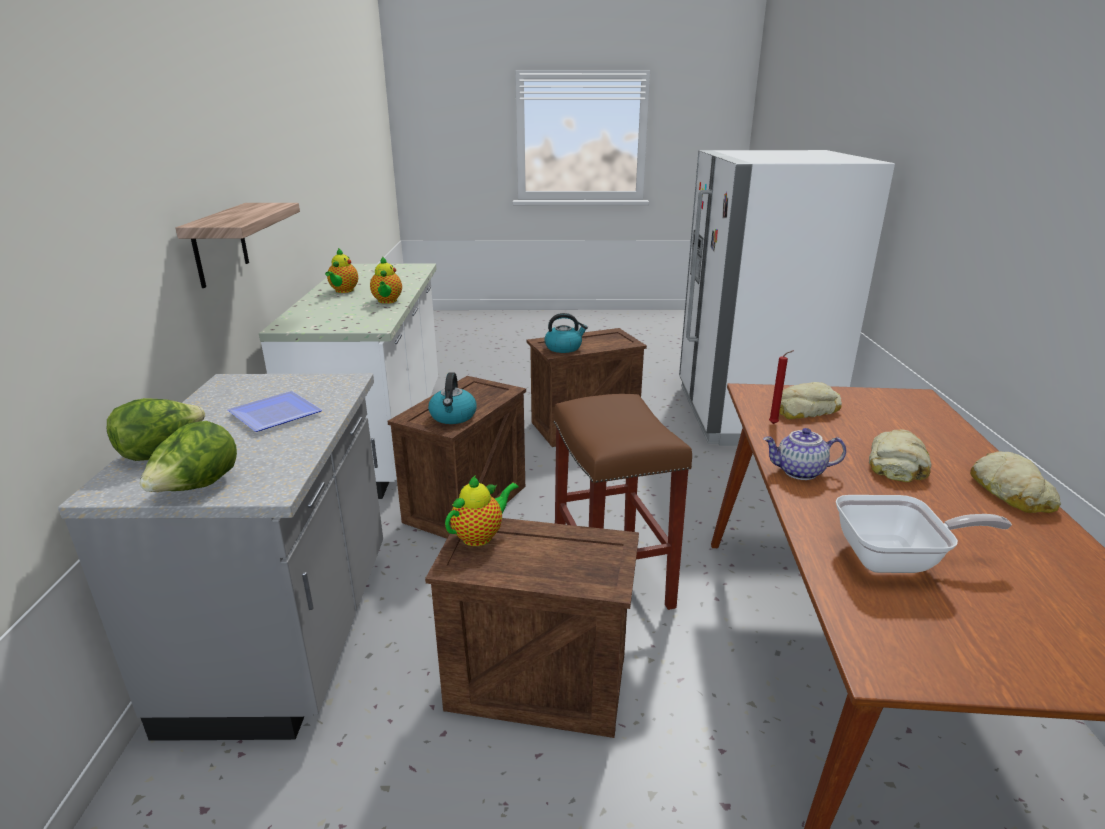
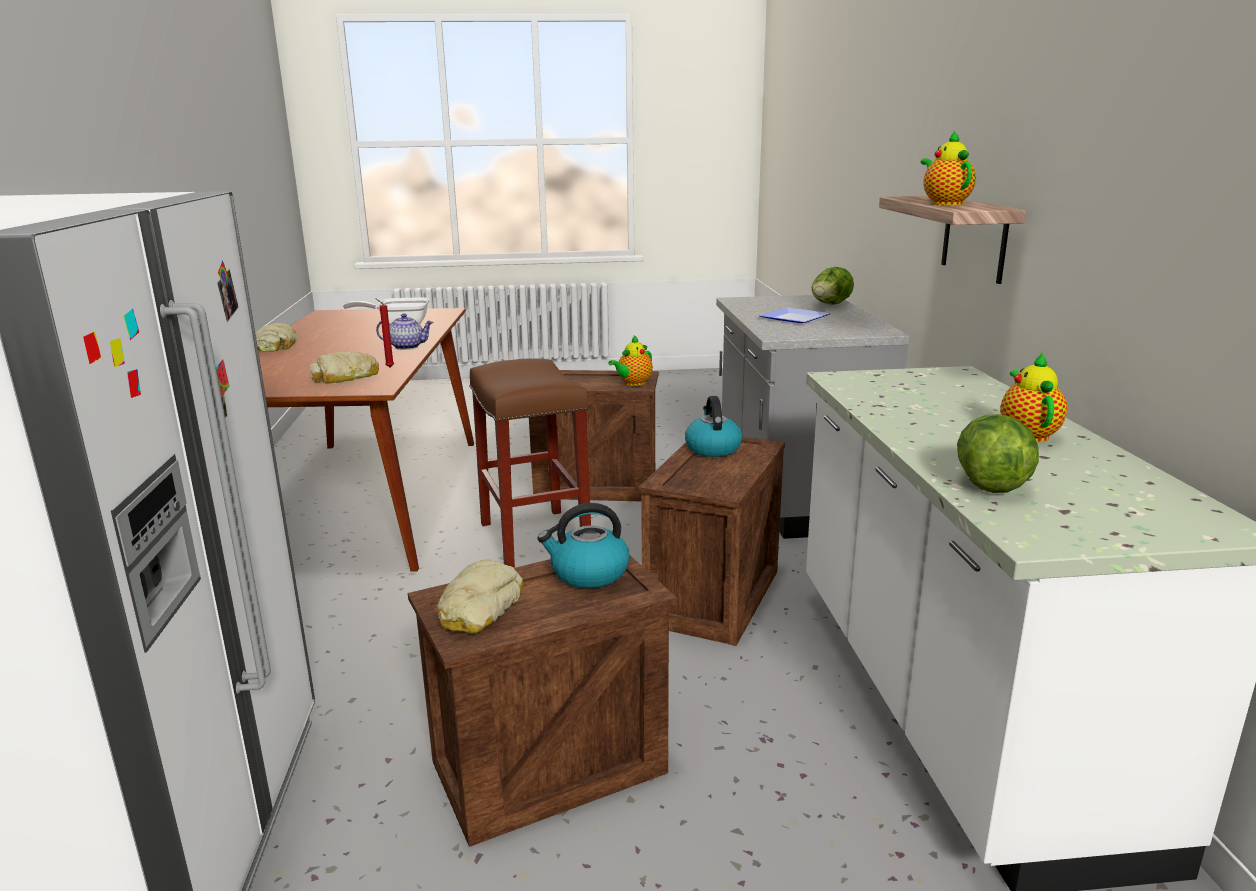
camera: 175 degrees right, 5 degrees down
lettuce [140,421,237,492] -> lettuce moved to [957,414,1039,493]
teapot [370,256,402,304] -> teapot moved to [921,130,976,206]
bread [869,429,931,482] -> bread moved to [437,559,524,634]

